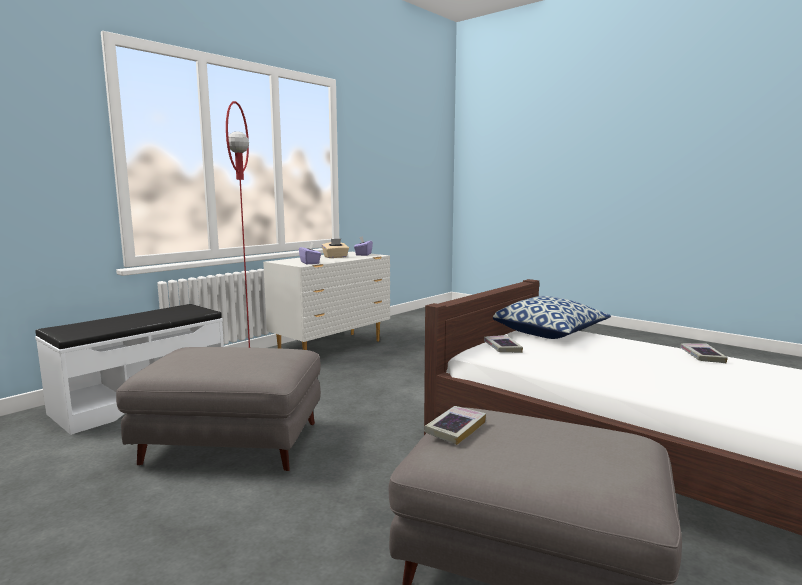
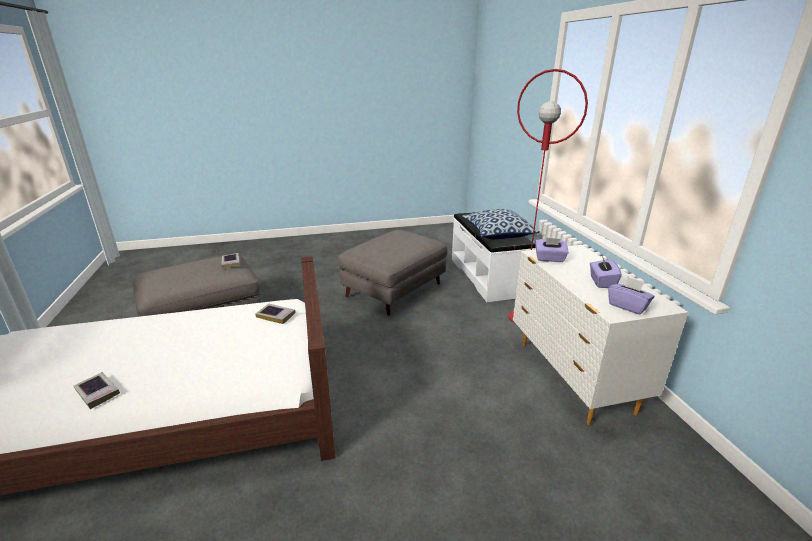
camera: 125 degrees right, 15 degrees up
beige tissue box [322,239,349,258] -> purple tissue box [590,256,622,288]
pillow [493,296,611,339] -> pillow moved to [462,209,539,239]

